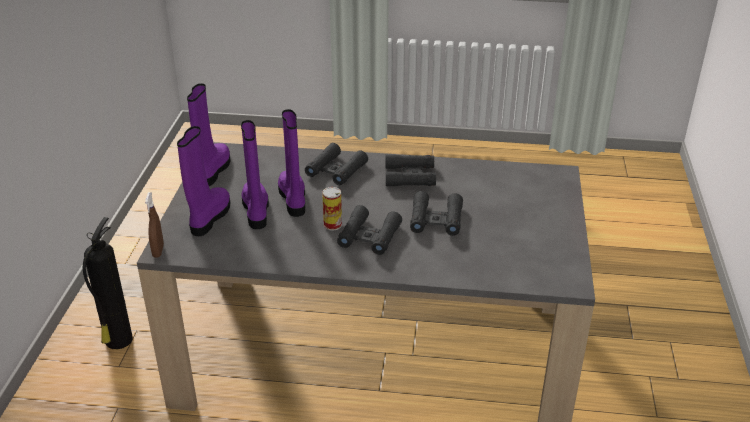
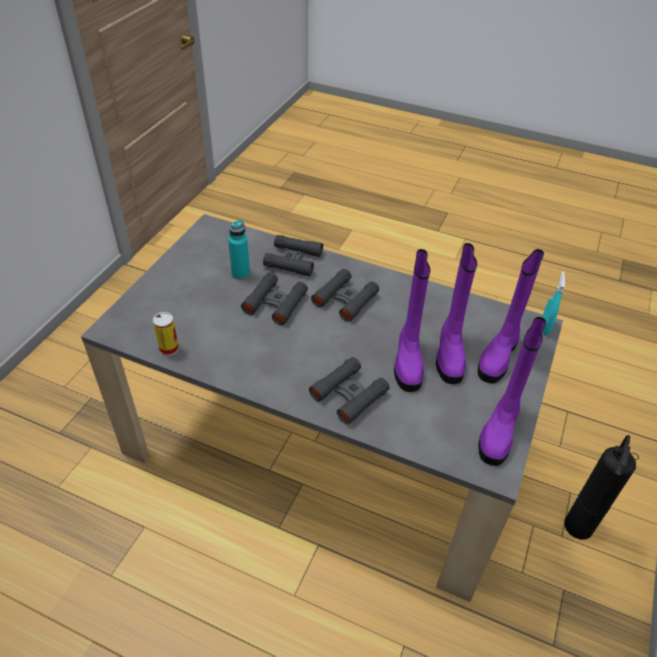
camera: 165 degrees left, 10 degrees up
brown spray bottle [145,192,164,258] -> turquoise spray bottle [542,271,565,335]
can [322,187,342,231] -> can moved to [153,312,179,356]
black binoculars [385,154,436,186] -> black binoculars moved to [263,235,323,277]
none -> turquoise bottle [228,220,250,279]

